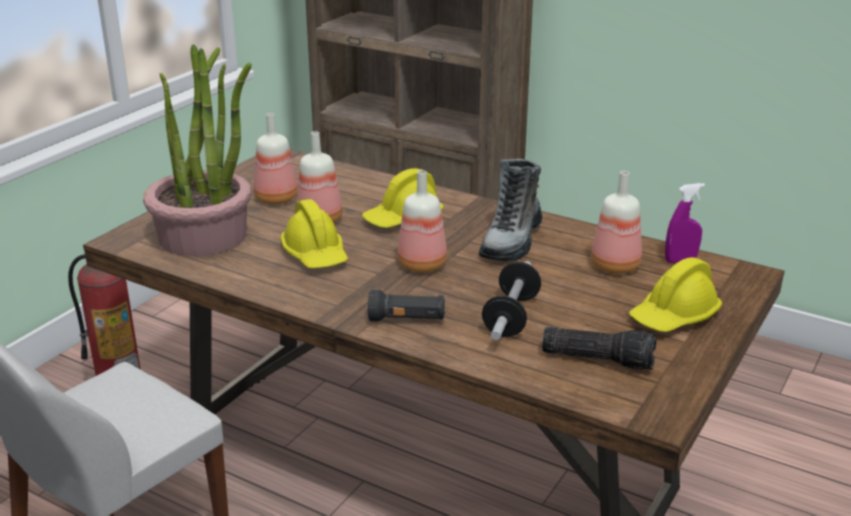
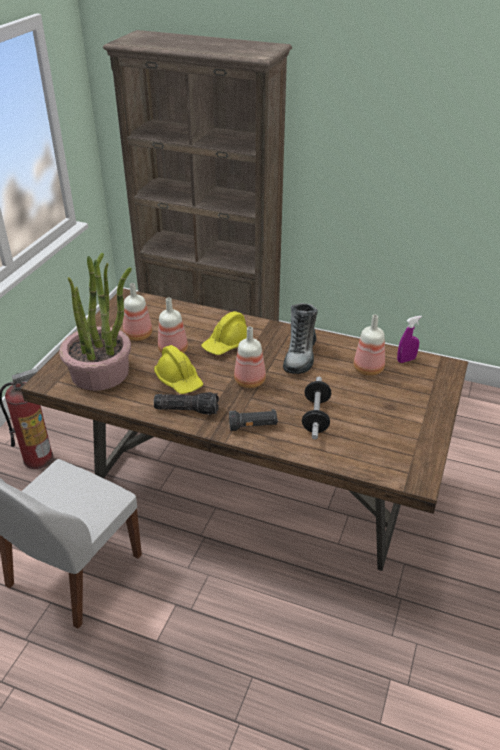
camera: 10 degrees left, 10 degrees up
flashlight [542,327,656,370] -> flashlight moved to [154,392,219,415]
yellow hard hat [629,257,722,332] -> none

